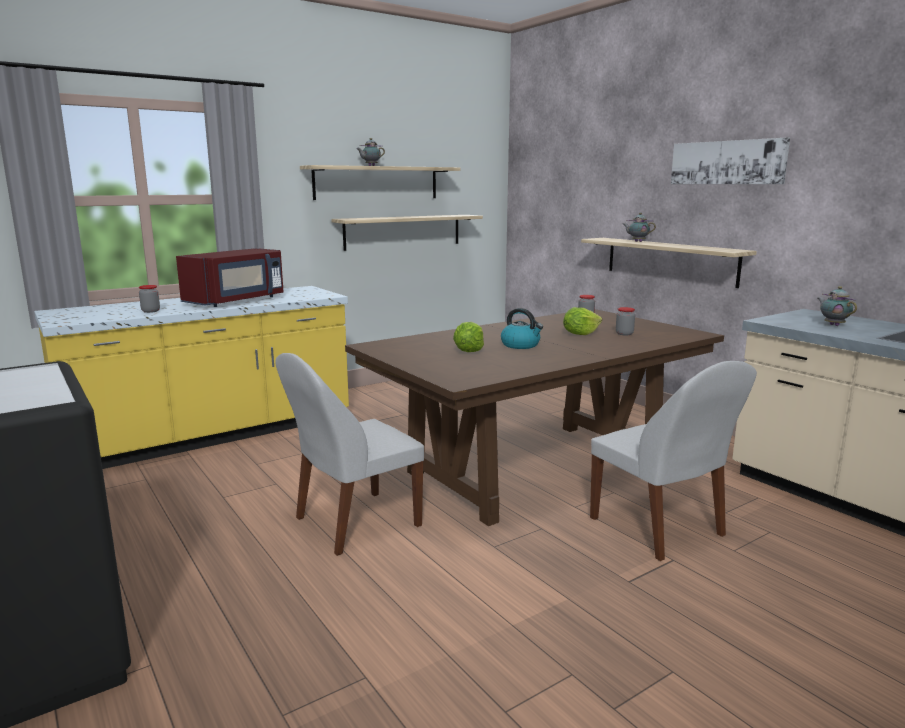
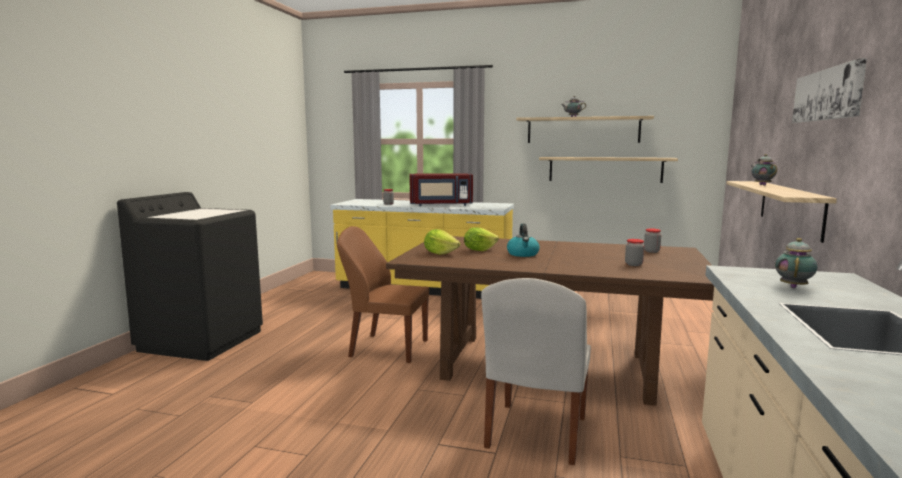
camera: 50 degrees right, 5 degrees down
white chair [275,353,424,556] -> brown chair [337,226,429,363]
lettuce [563,307,602,335] -> lettuce moved to [424,229,460,255]

